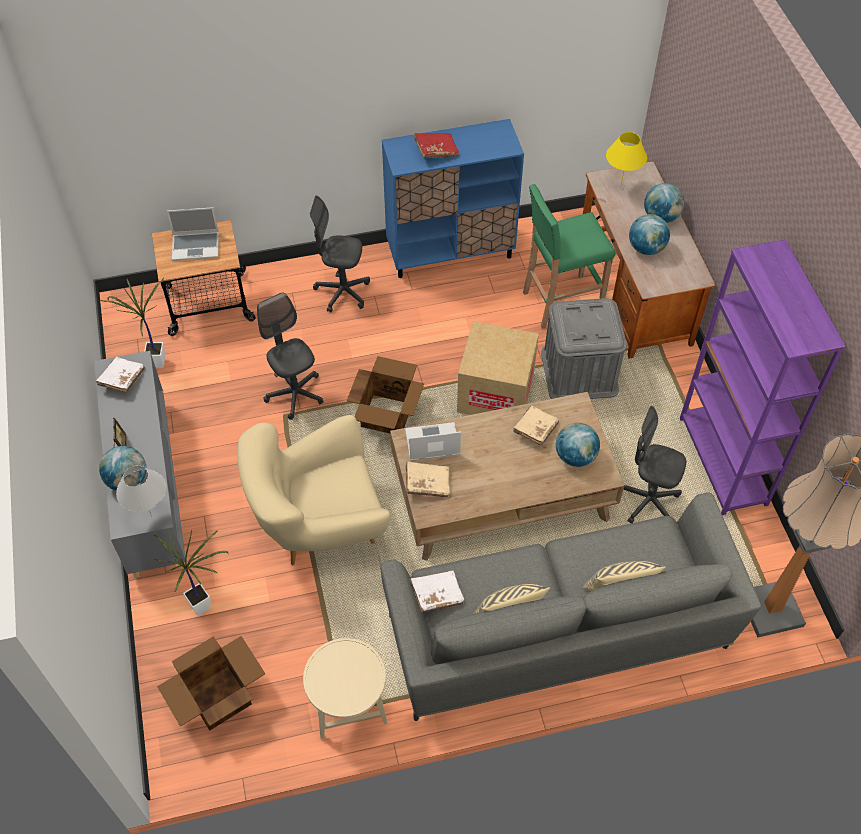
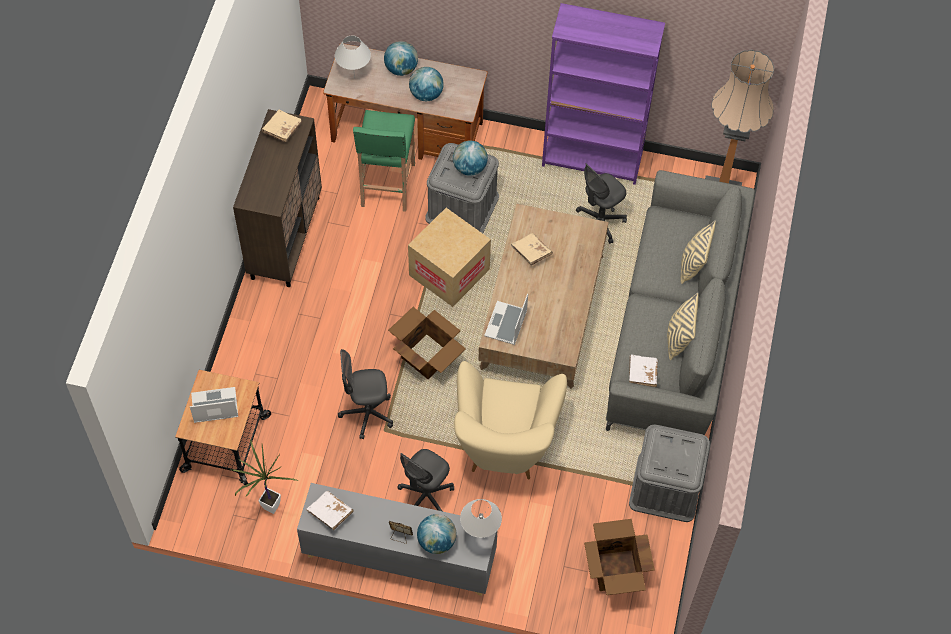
camera: 65 degrees left, 5 degrees up
potted plant [154,530,228,616] -> none
laptop [167,207,219,261] -> laptop turned 120 degrees counterclockwise [190,387,238,423]
beige side table [303,638,388,739] -> grey storage box [629,425,710,522]
grey office chair [310,196,370,313] -> grey office chair moved to [397,449,454,511]
blue cabinet [382,119,524,278] -> brown cabinet [233,109,322,287]
beige book [406,461,450,497] -> beige book moved to [262,110,302,142]
red book [414,133,459,158] -> none
globe [556,423,600,467] -> globe moved to [453,141,488,176]
yellow table lamp [606,132,647,185] -> white table lamp [335,35,371,79]

